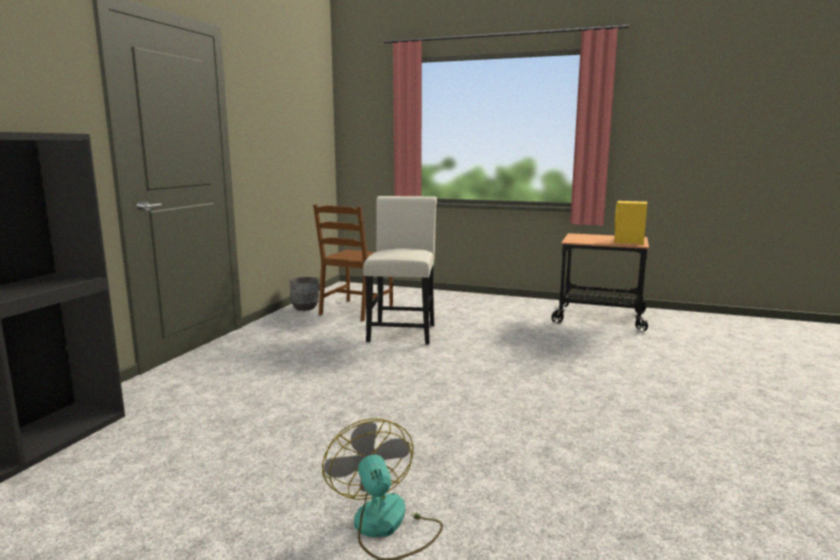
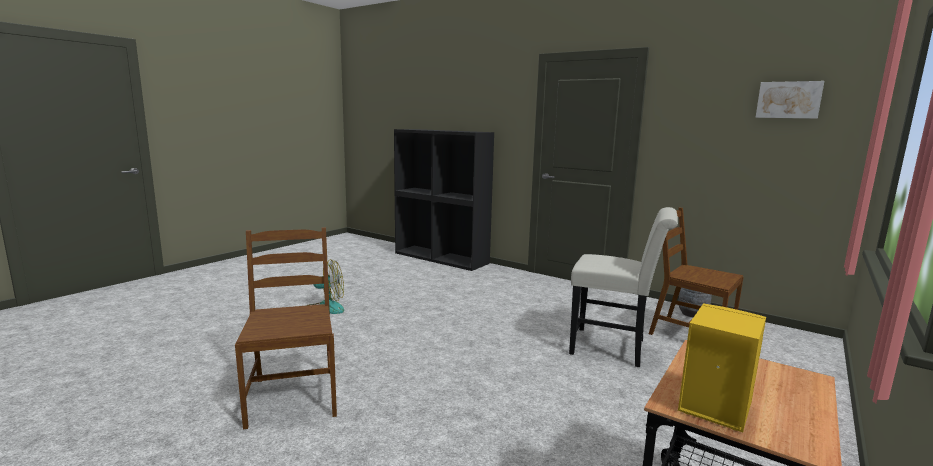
camera: 105 degrees right, 0 degrees up
none -> brown chair [235,227,337,429]
none -> picture [756,81,824,119]

